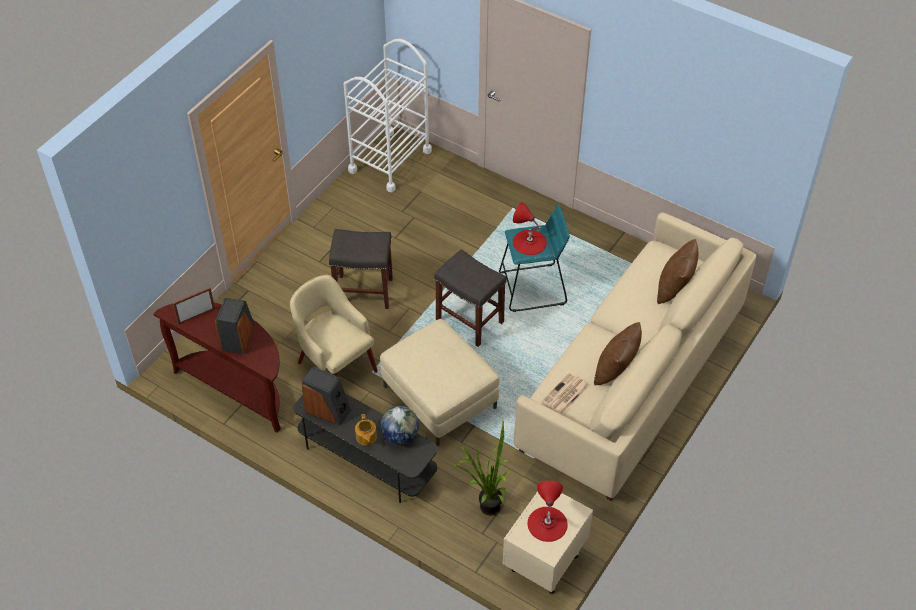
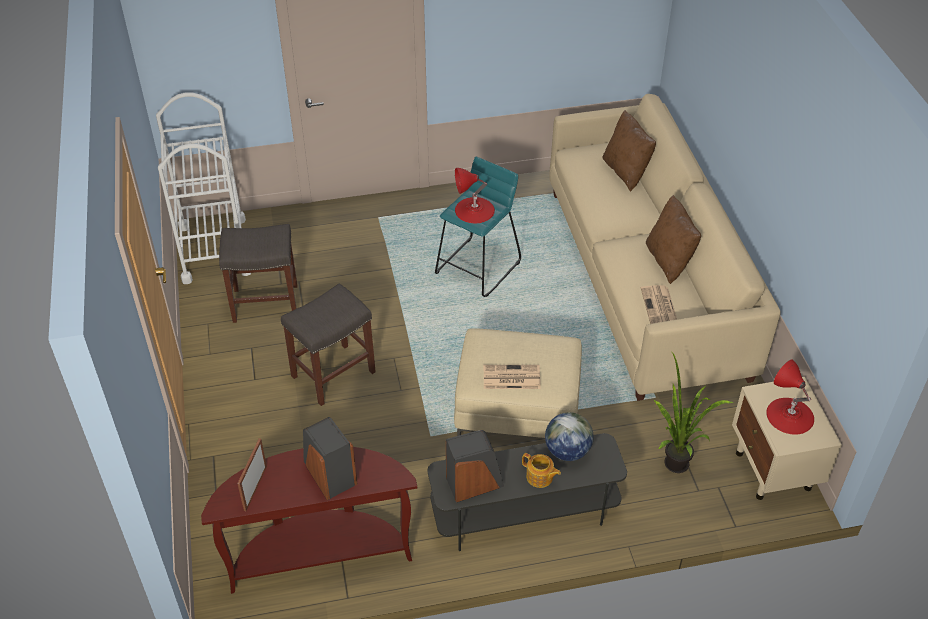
camera: 45 degrees left, 5 degrees down
beige armchair [290,275,378,377] -> none
grey stool [434,249,507,347] -> grey stool moved to [219,224,297,323]
none -> newspaper [484,365,541,389]

